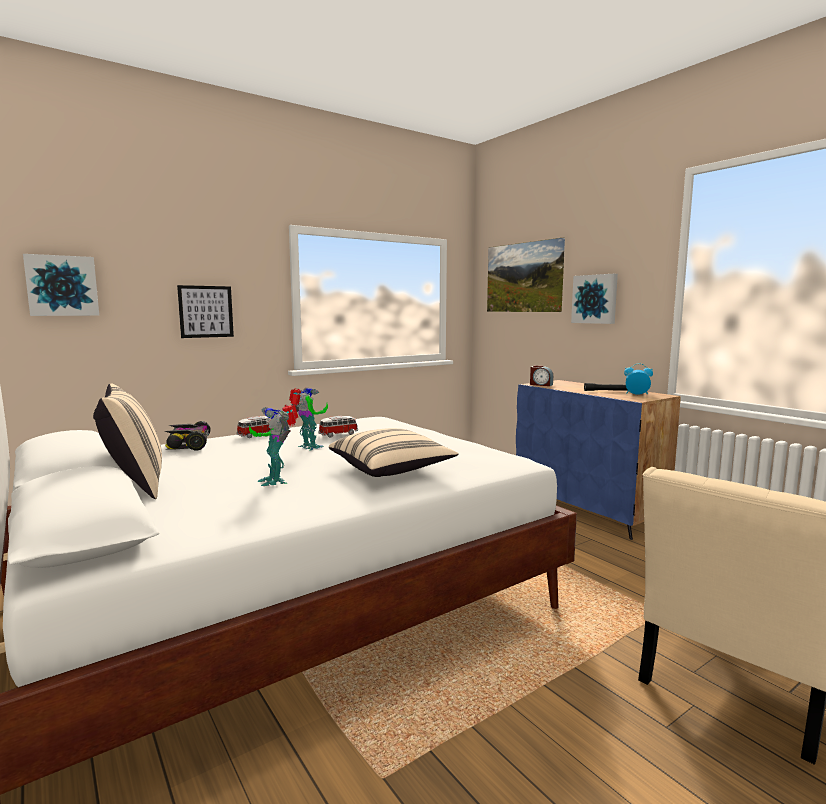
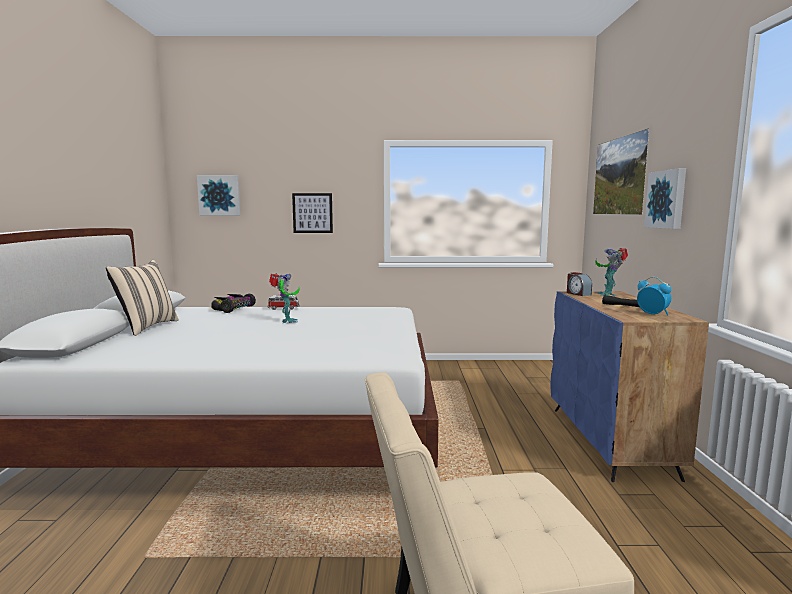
camera: 35 degrees right, 0 degrees up
toy robot [249,405,298,486] -> toy robot moved to [595,248,628,296]
toy car [319,416,358,438] -> none
beige pillow [329,428,459,477] -> none

